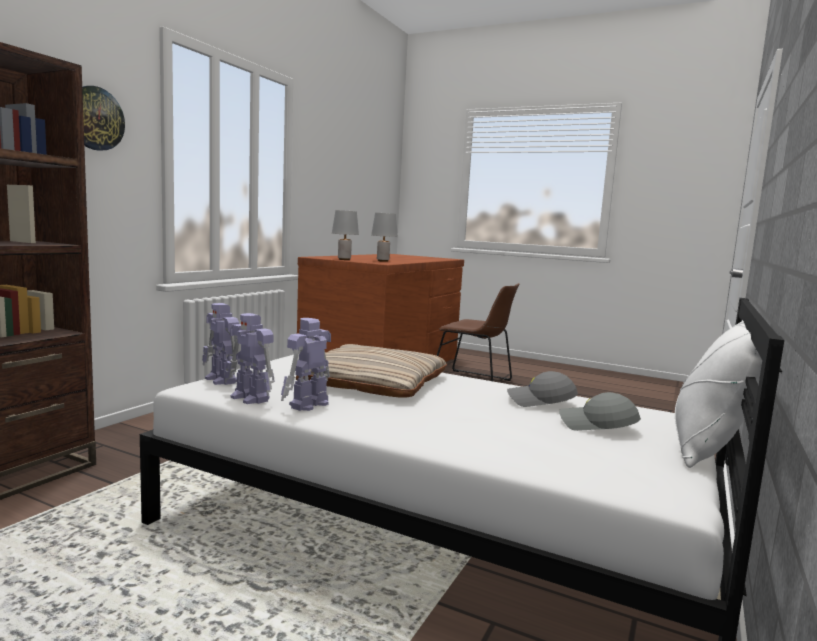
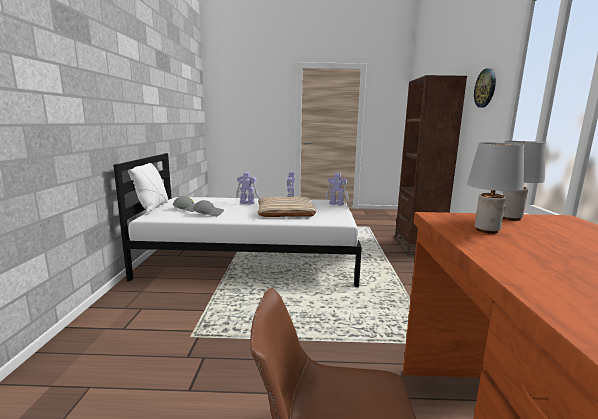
camera: 155 degrees right, 5 degrees up
toy robot [224,313,275,404] -> toy robot moved to [236,172,259,205]

